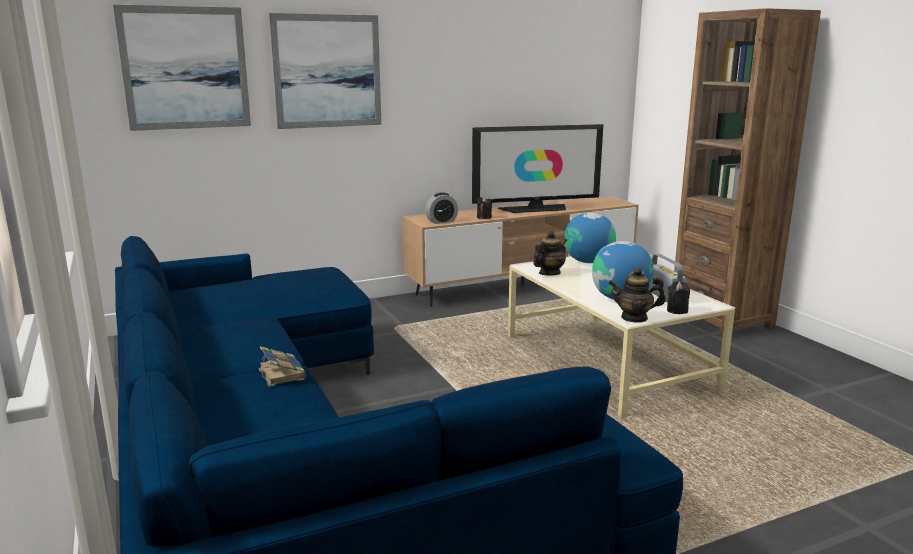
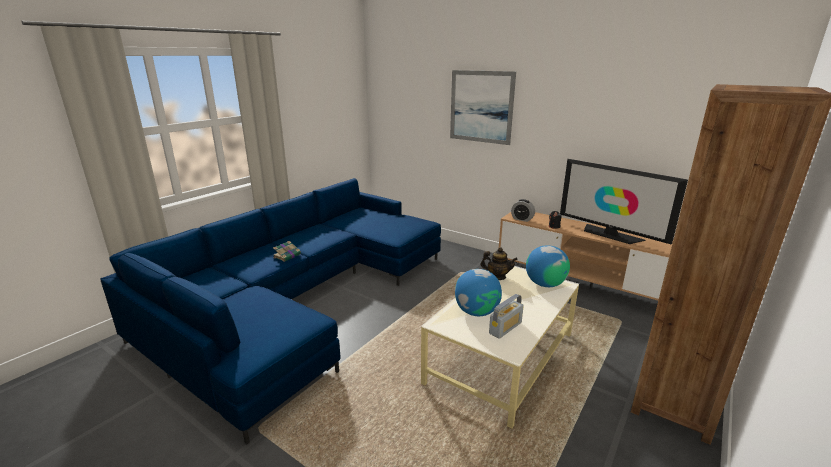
camera: 60 degrees right, 5 degrees up
picture [113,5,251,131] -> none
teapot [608,268,666,323] -> none
black candle [667,281,690,314] -> none

